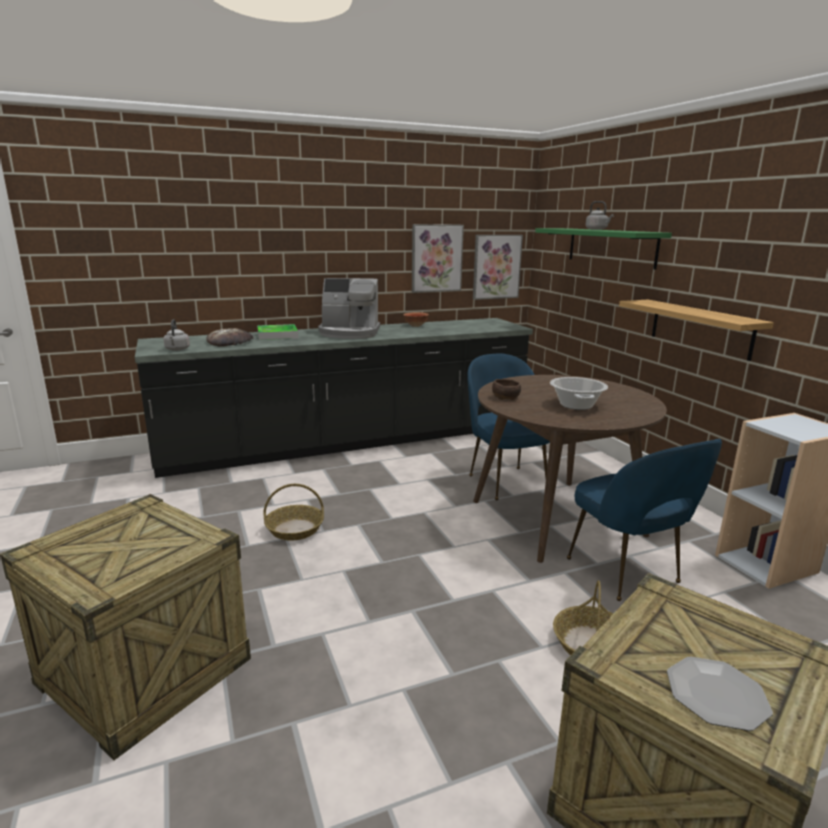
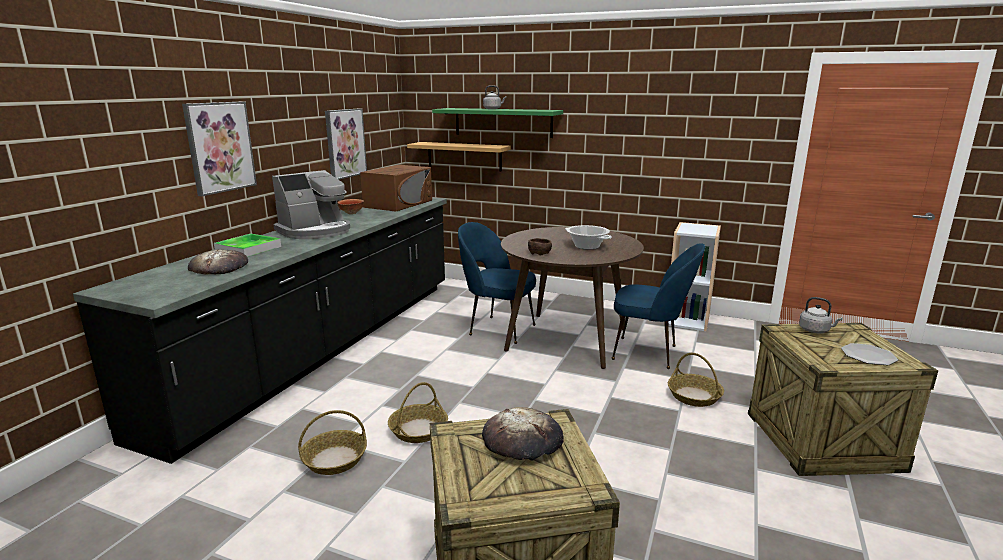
camera: 45 degrees left, 0 degrees up
grey kettle [164,319,190,351] -> grey kettle moved to [799,297,843,333]
picture [473,235,523,300] -> picture moved to [182,102,257,196]
shelf [619,300,774,361] -> shelf moved to [407,142,511,172]
none -> basket [298,410,367,475]
none -> brown microwave [360,165,432,212]
none -> bread [482,407,564,461]

